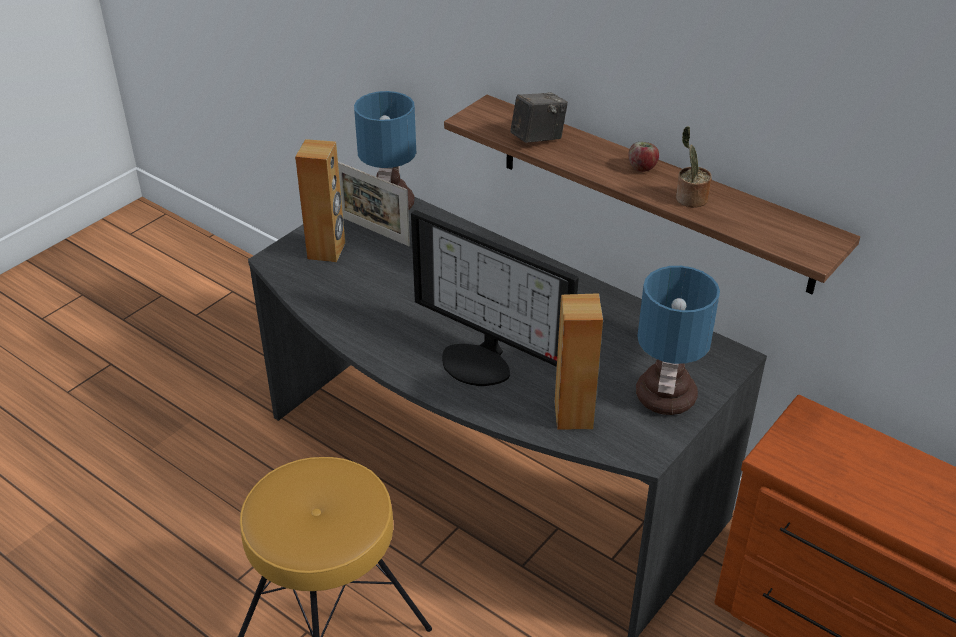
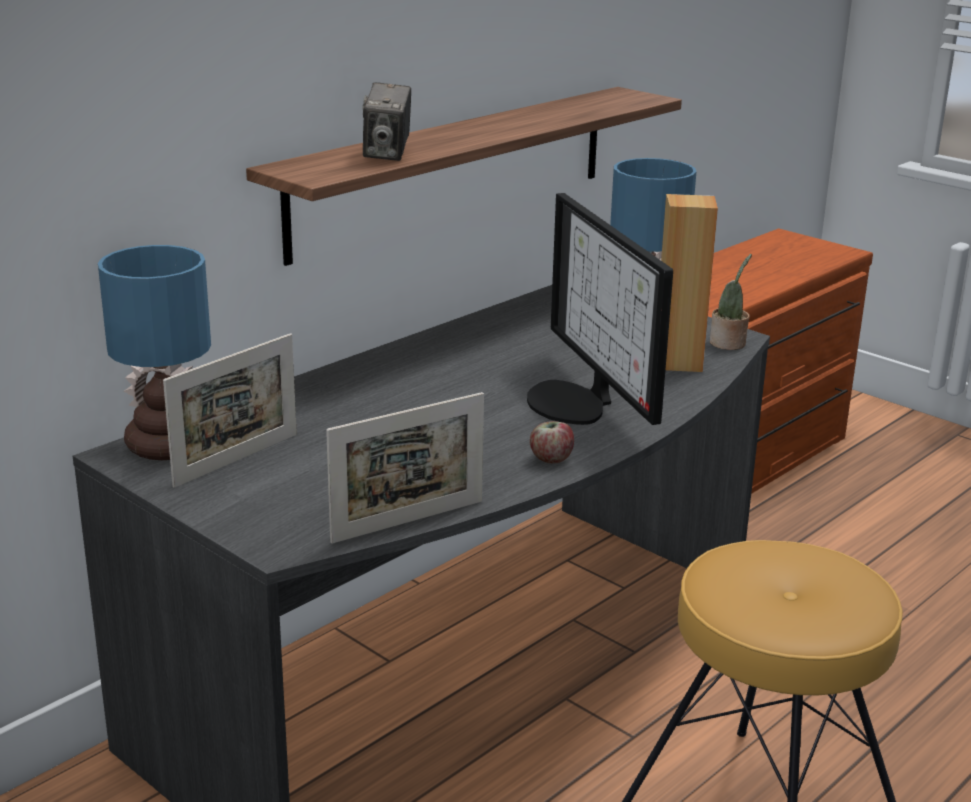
camera: 85 degrees left, 15 degrees down
brown speaker [295,139,345,262] -> none
monitor [411,210,579,386] -> monitor turned 120 degrees clockwise [527,193,673,425]
camera [510,93,568,143] -> camera turned 150 degrees counterclockwise [362,82,411,161]
apple [628,142,659,172] -> apple moved to [530,421,574,463]
potted plant [676,126,712,208] -> potted plant moved to [710,254,752,350]
none -> picture frame [326,392,484,544]

